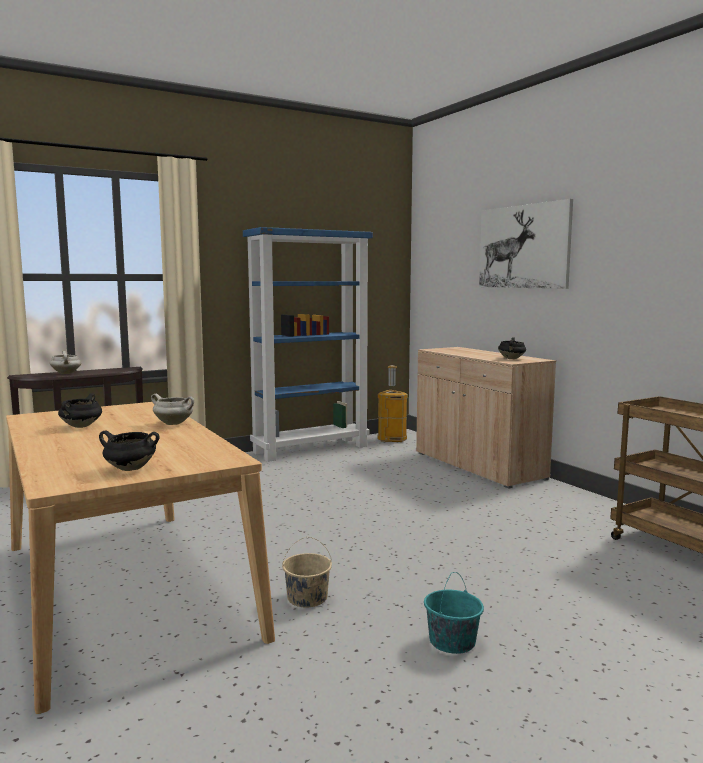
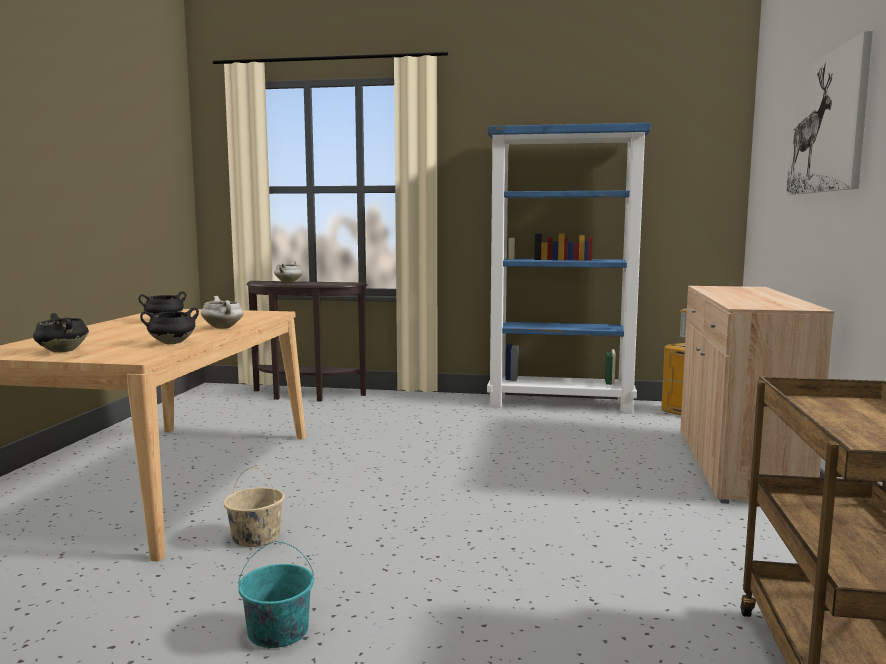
camera: 40 degrees right, 0 degrees up
black cooking pot [498,337,526,359] -> black cooking pot moved to [140,307,199,344]

